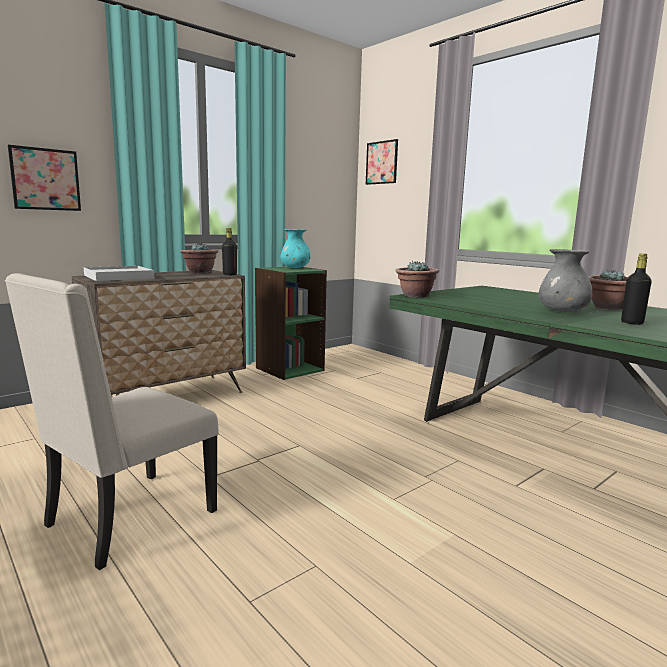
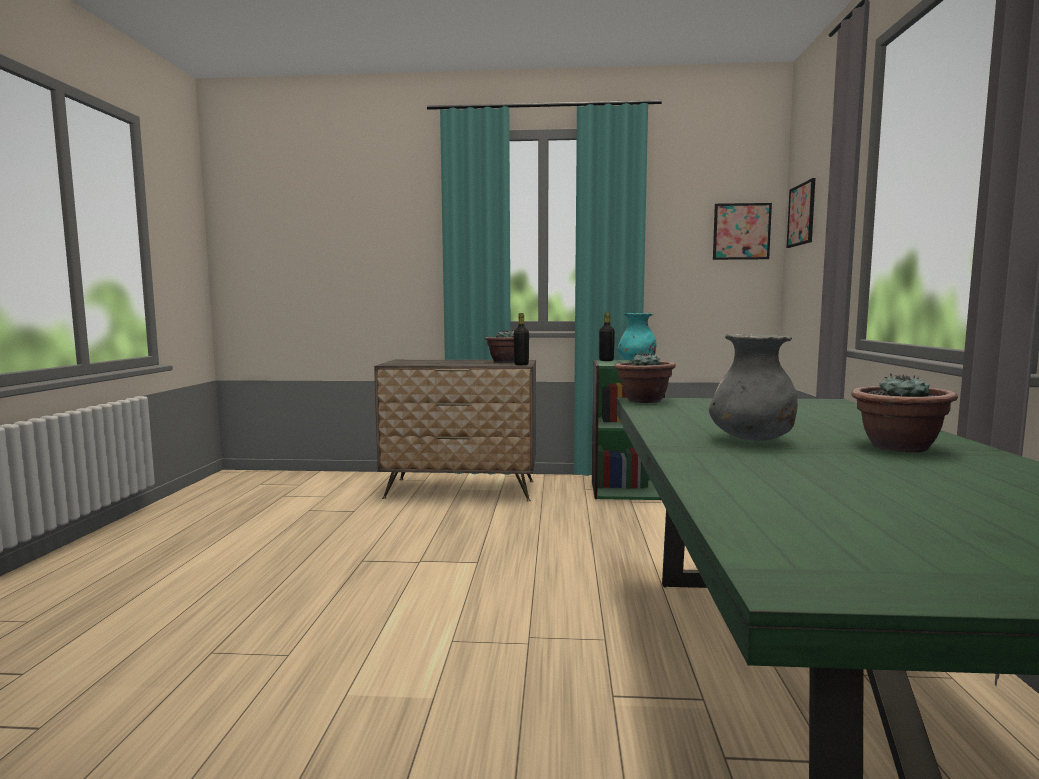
camera: 45 degrees right, 5 degrees down
beige chair [5,273,219,570] -> none
picture [8,145,81,211] -> picture moved to [713,203,772,260]
white tray [84,266,154,281] -> none
black bottle [621,253,652,325] -> black bottle moved to [599,313,615,361]

